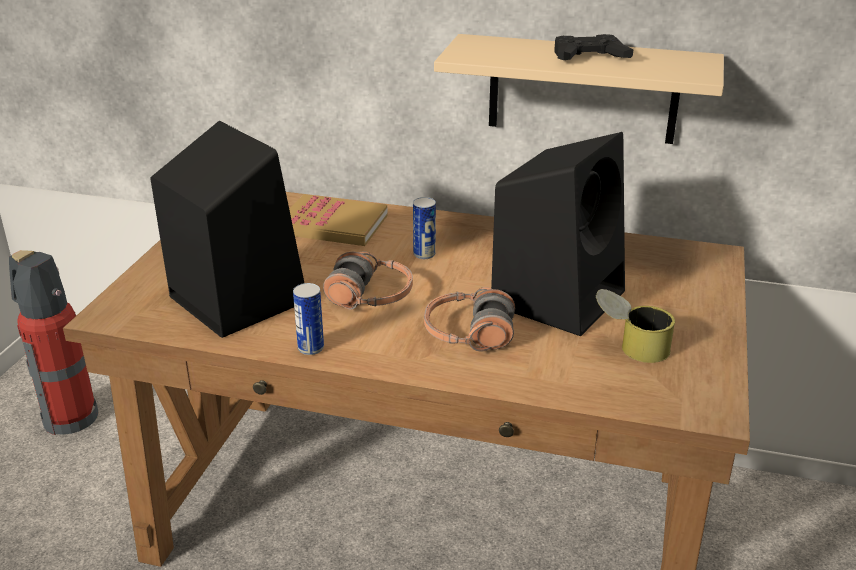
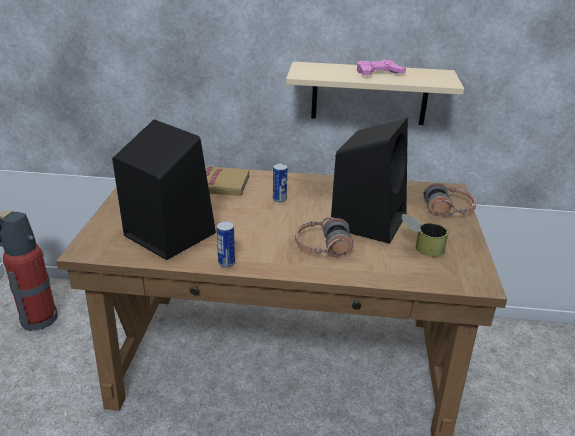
camera: 10 degrees left, 0 degrees up
headphones [323,251,413,310] -> headphones moved to [423,183,477,217]
black game controller [554,34,633,60] -> pink game controller [357,60,406,76]

